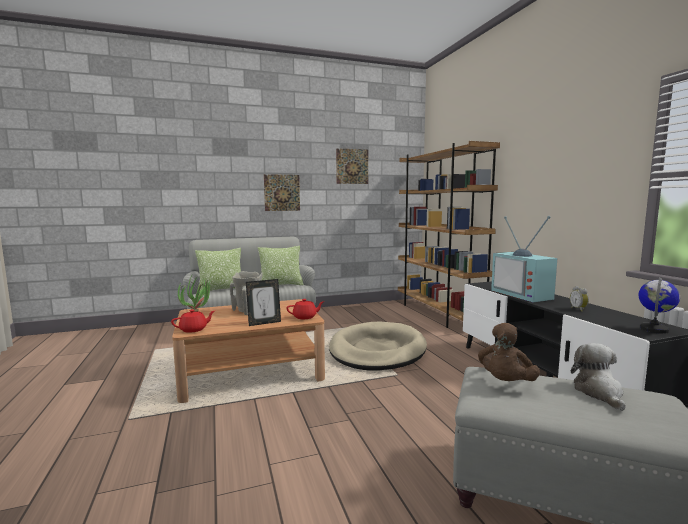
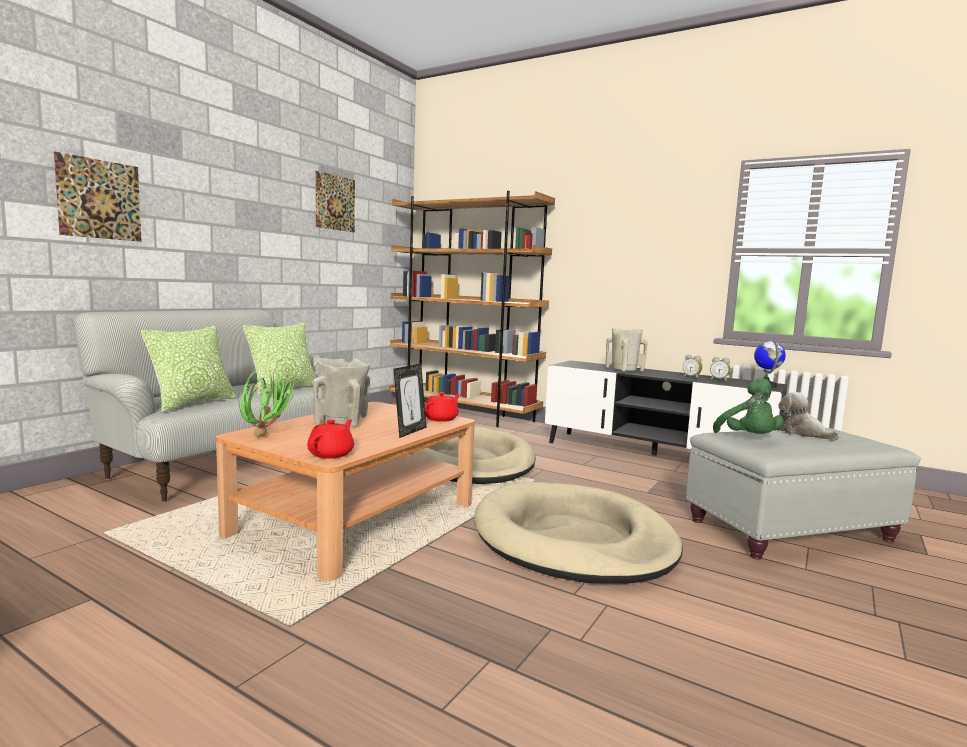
camera: 40 degrees left, 0 degrees up
picture [264,174,300,211] -> picture moved to [54,151,142,242]
brown plush toy [478,323,540,381] -> green plush toy [713,378,784,434]
television [491,216,557,302] -> beige vase [606,328,648,372]
none -> beige dog bed [474,482,683,584]
none -> alarm clock [710,357,730,381]

